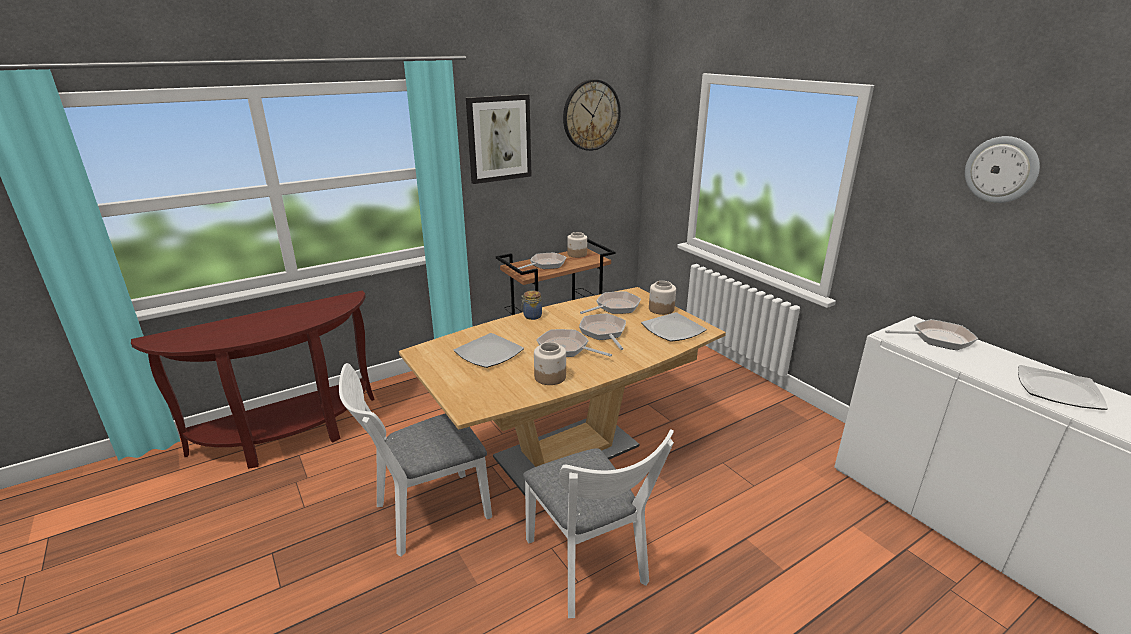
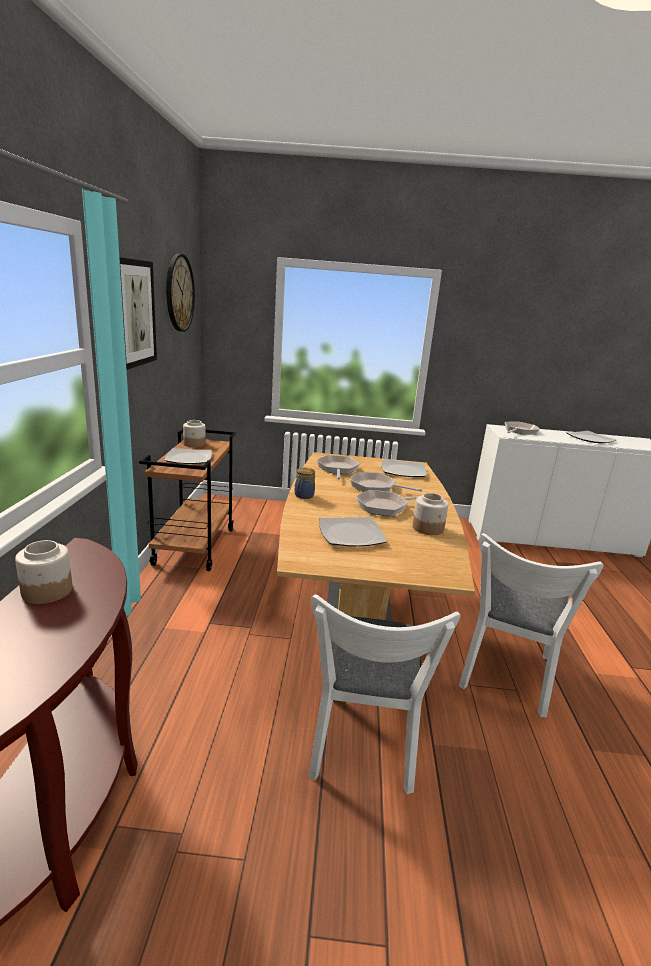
camera: 55 degrees left, 5 degrees down
frying pan [518,253,566,269] -> plate [165,448,212,464]
white chair [523,429,674,618] -> white chair turned 105 degrees clockwise [459,533,603,717]
jar [649,281,676,315] -> jar moved to [15,540,73,604]
wall clock [965,136,1040,203] -> none

